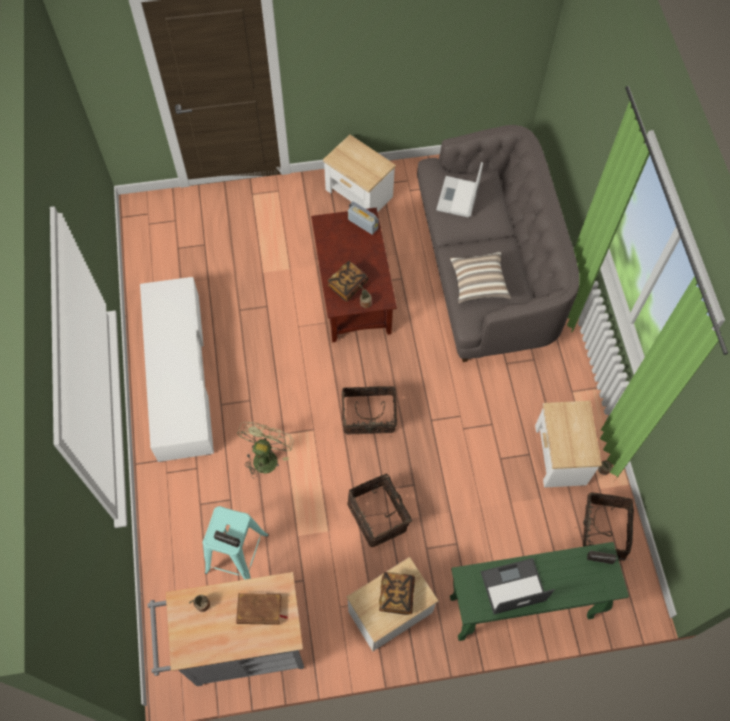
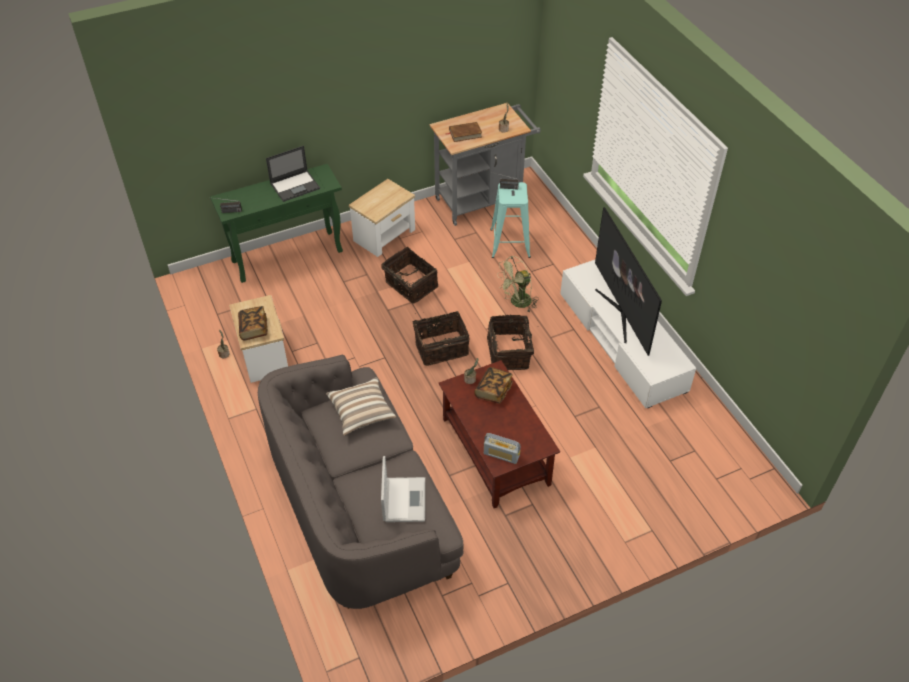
camera: 165 degrees right, 15 degrees down
green fan [237,422,293,478] -> green fan turned 60 degrees clockwise [497,256,539,312]
side table [323,135,396,212] -> none
book [379,572,415,615] -> book moved to [238,306,268,341]
basket [583,492,634,561] -> basket moved to [487,314,538,370]
none -> television [595,207,662,356]

